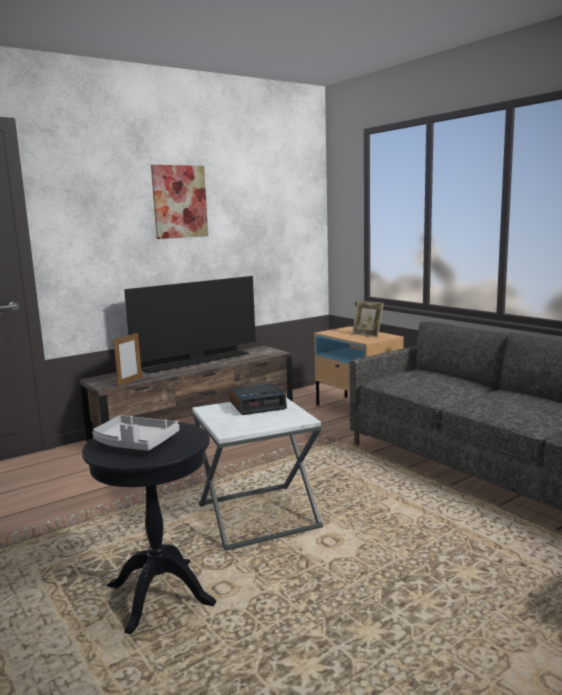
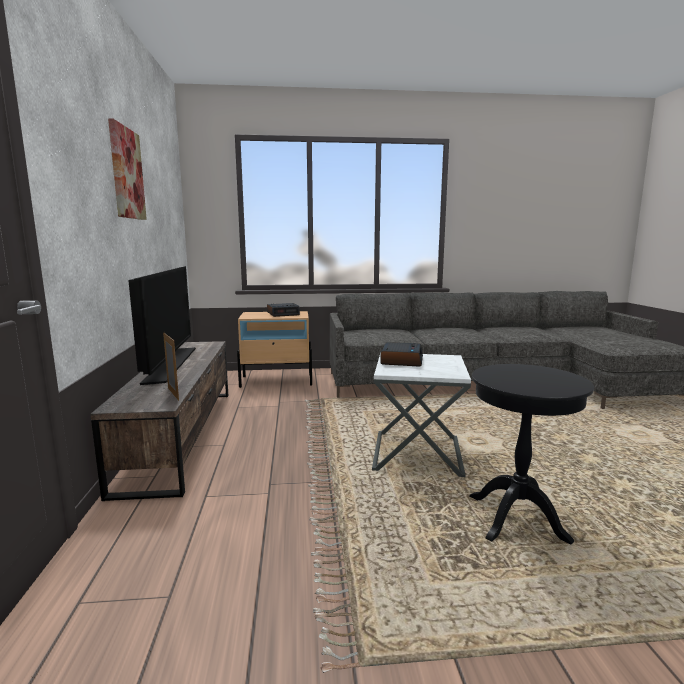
camera: 60 degrees left, 0 degrees up
grey tray [93,415,179,451] -> none
picture frame [352,301,384,337] -> alarm clock [267,303,300,317]

